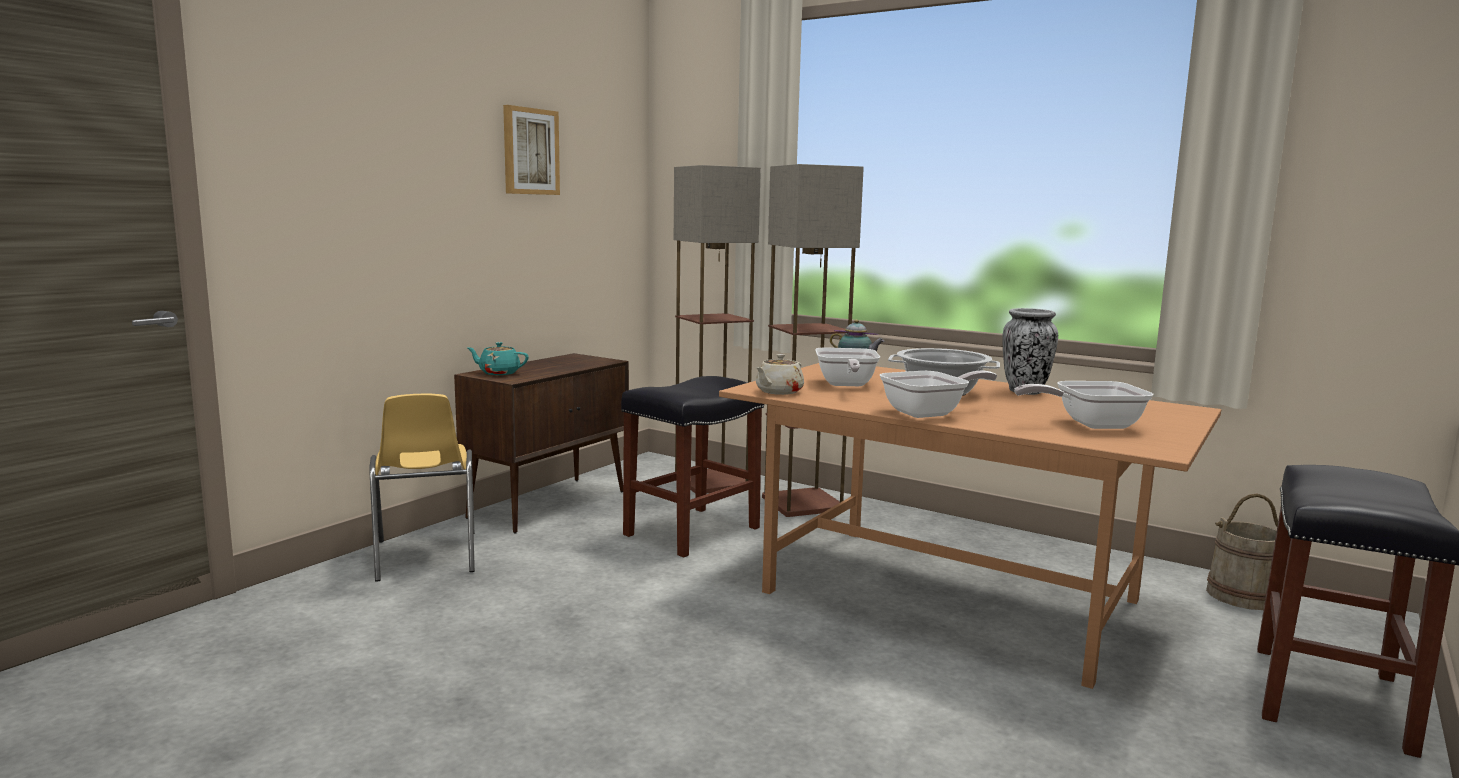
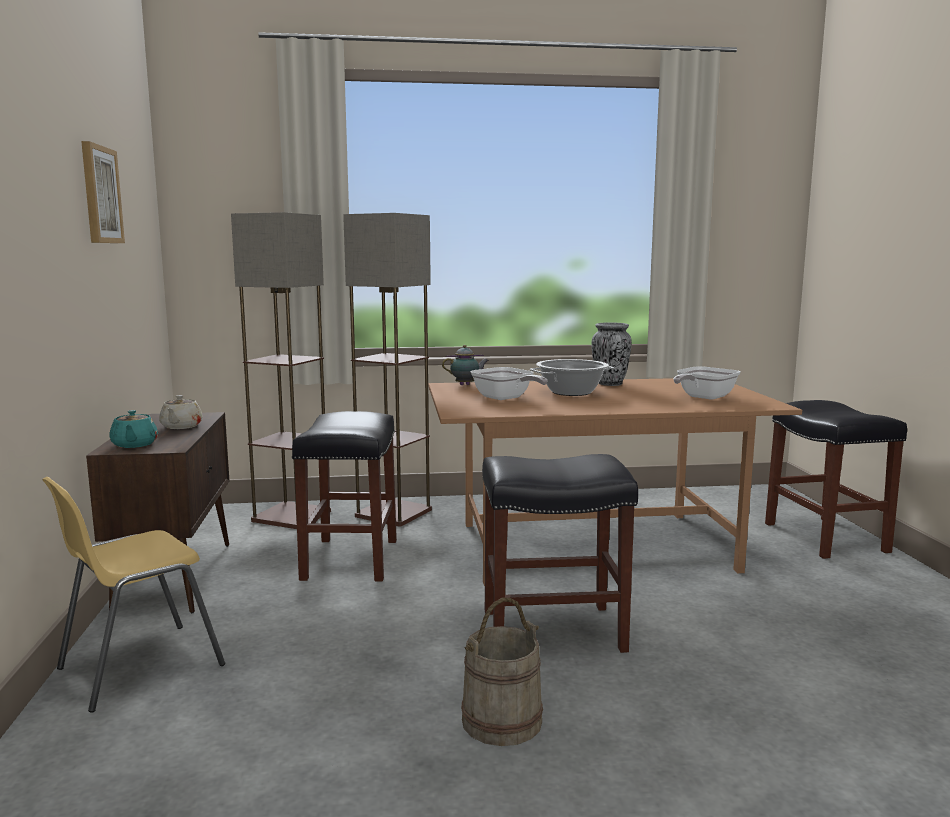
camera: 40 degrees left, 0 degrees up
yellow chair [369,394,475,582] -> yellow chair turned 105 degrees clockwise [42,477,225,713]
turquoise teapot [466,342,529,375] -> turquoise teapot turned 75 degrees counterclockwise [109,410,158,448]
beige teapot [756,354,804,395] -> beige teapot moved to [159,395,203,429]
frying pan [880,370,997,418] -> none
beige bucket [1206,493,1278,610] -> beige bucket moved to [461,597,543,746]
none -> black stool [482,454,638,653]

